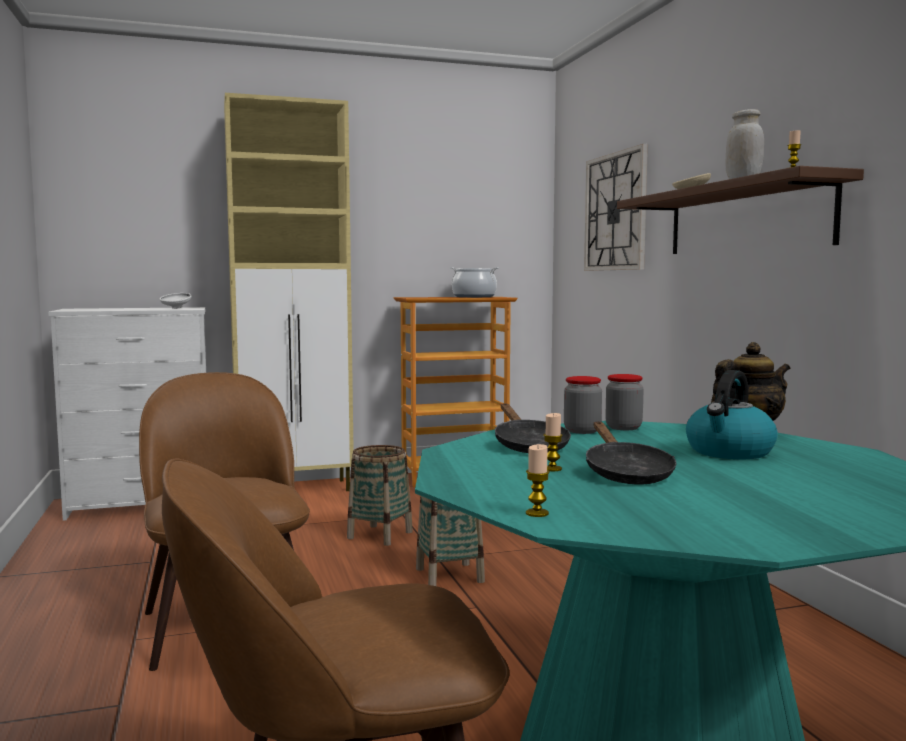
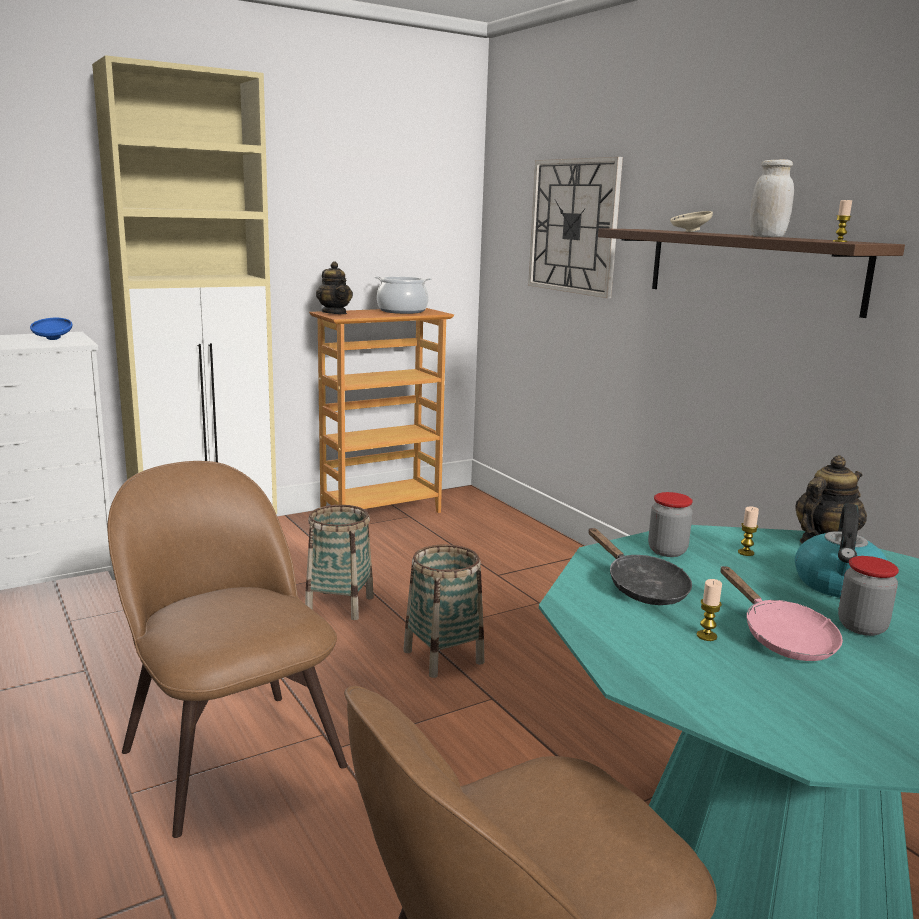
camera: 15 degrees left, 10 degrees up
white bowl [160,293,192,309] -> blue bowl [30,318,72,340]
candle [526,444,550,517] -> candle moved to [738,506,759,556]
black frying pan [586,422,677,484] -> pink frying pan [720,566,843,661]
jar [605,374,644,430] -> jar moved to [838,556,899,636]
none -> teapot [316,261,353,314]

